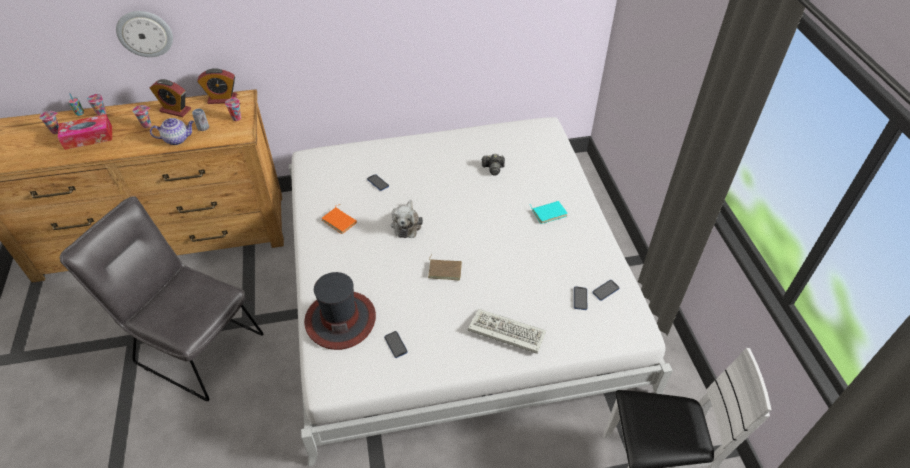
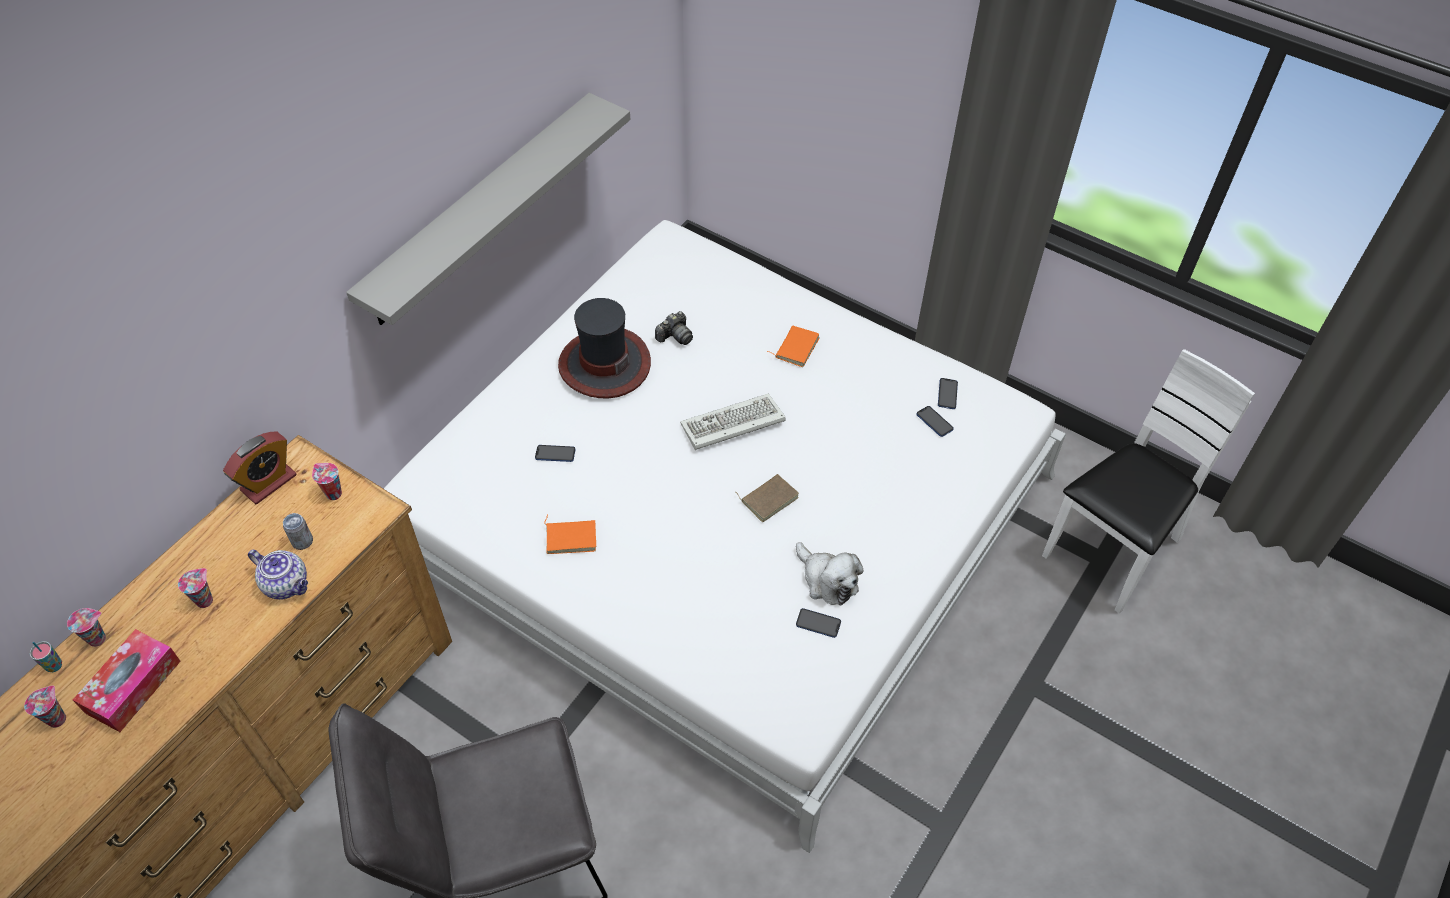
camera: 45 degrees left, 5 degrees up
wall clock [116,11,173,57] -> none
alarm clock [150,79,191,117] -> none
teapot [150,118,194,145] -> teapot turned 90 degrees clockwise [248,550,308,600]
hat [304,272,376,350] -> hat moved to [558,298,651,399]
plush toy [391,200,423,238] -> plush toy moved to [796,542,864,605]
keyboard [468,309,546,354] -> keyboard moved to [680,393,785,450]
turquoise book [530,201,568,224] -> orange book [767,326,819,367]
none -> grey shelf [346,93,630,325]

